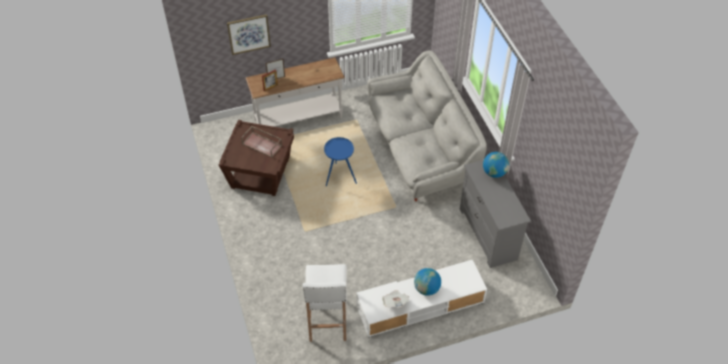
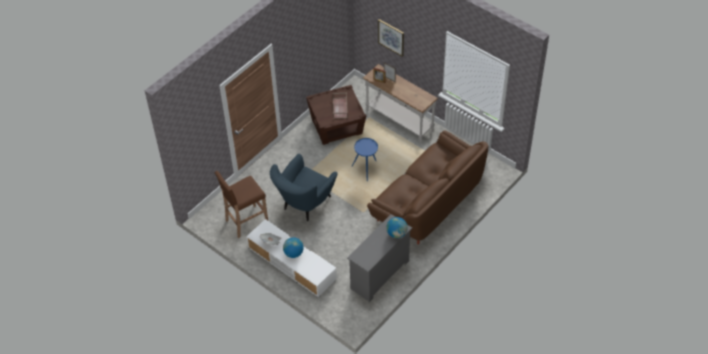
camera: 60 degrees right, 0 degrees up
white stool [303,264,347,342] -> brown stool [214,171,268,238]
grey sofa [367,50,487,201] -> brown sofa [367,130,488,245]
none -> blue armchair [270,154,338,221]

